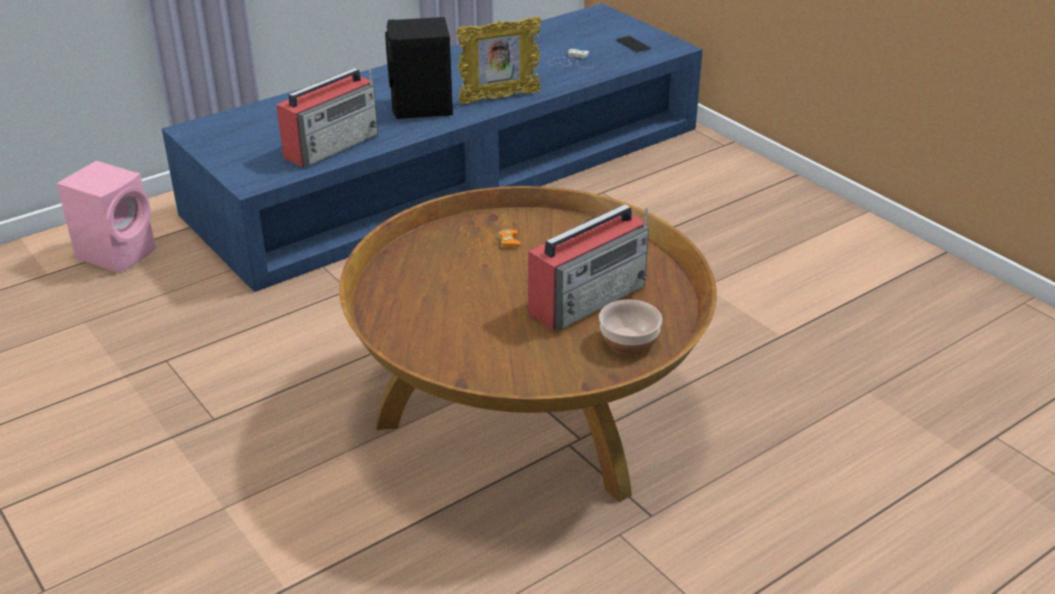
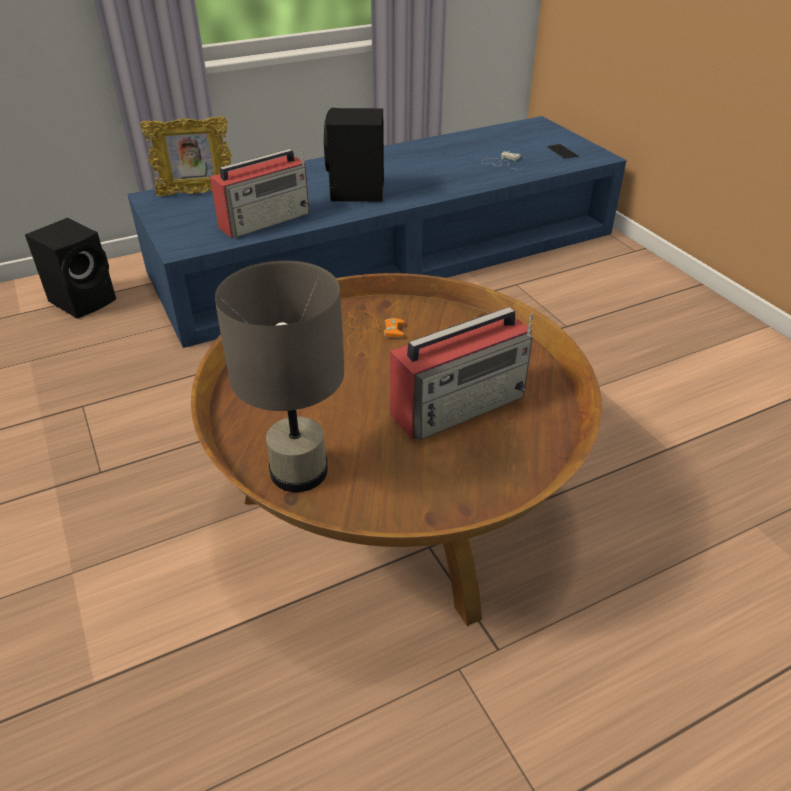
camera: 10 degrees right, 5 degrees up
pink speaker [56,161,156,273] -> black speaker [25,218,116,318]
picture frame [456,17,542,104] -> picture frame moved to [140,116,233,196]
bowl [599,299,662,355] -> none
none -> grey table lamp [215,260,344,492]

